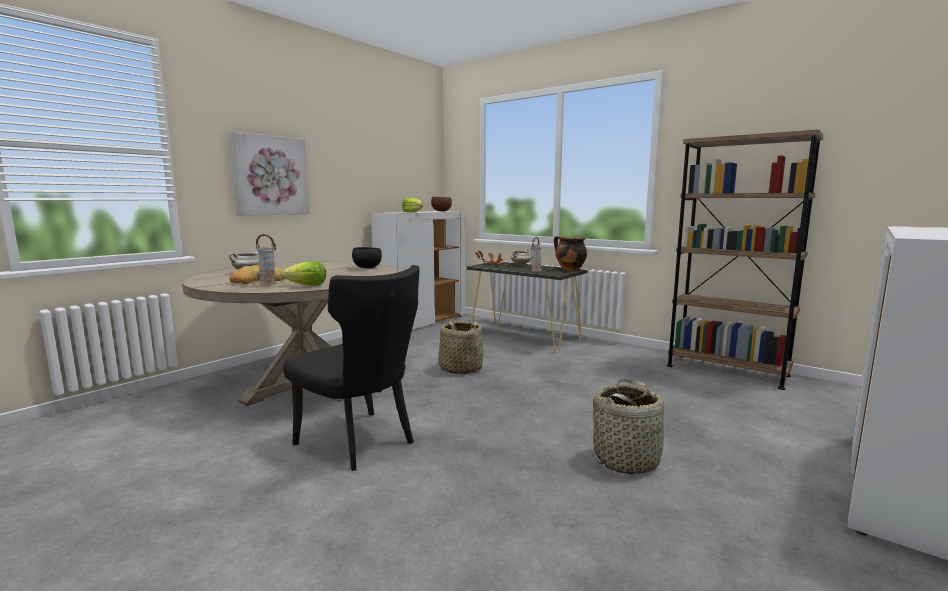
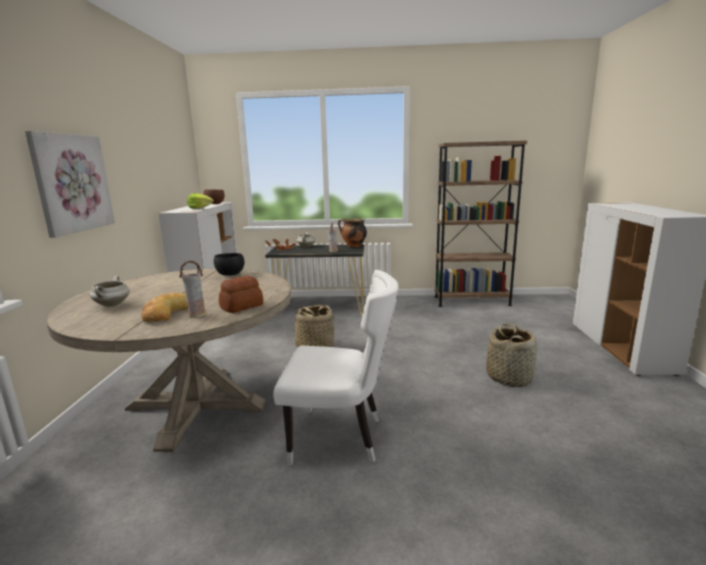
camera: 35 degrees left, 5 degrees up
lettuce [282,261,326,286] -> bread [219,276,263,313]
black chair [283,265,420,471] -> white chair [273,270,399,466]

